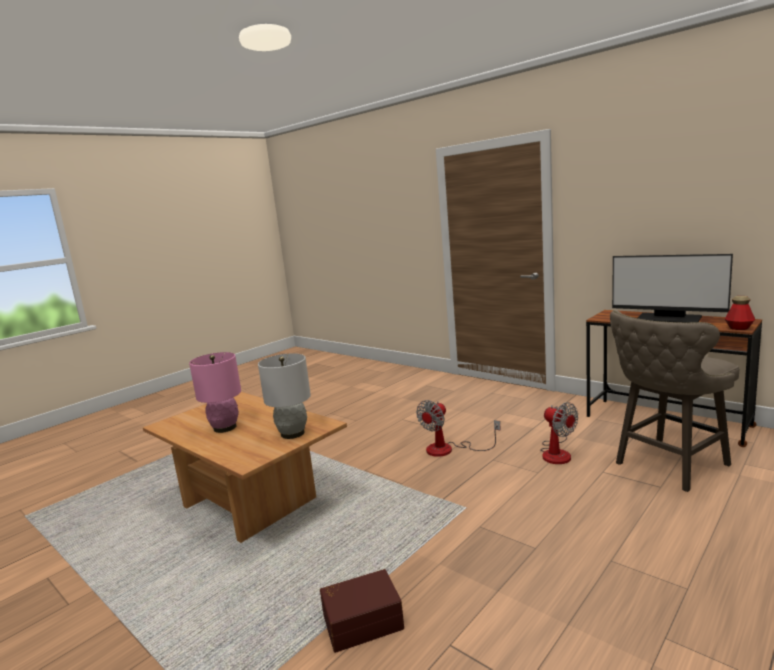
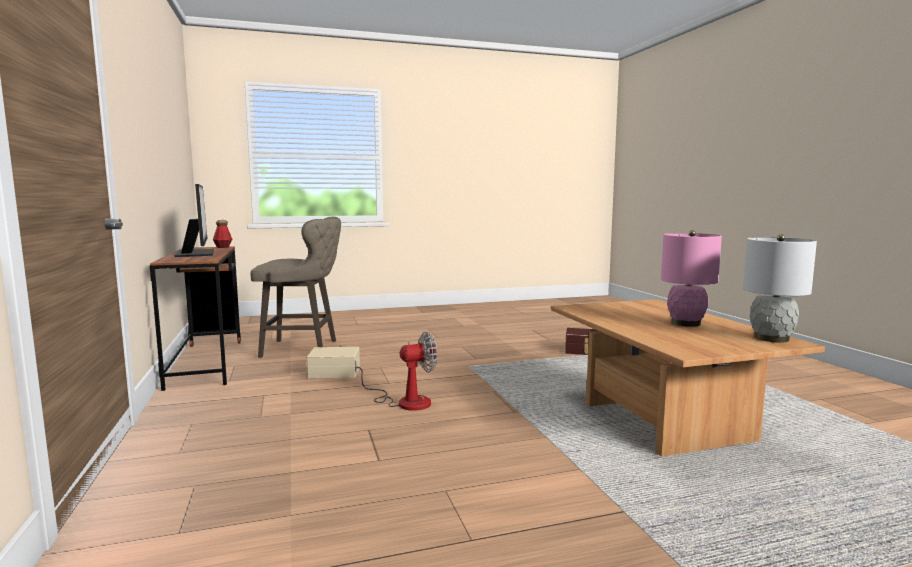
camera: 150 degrees left, 5 degrees down
white table lamp [258,353,311,439] -> white table lamp moved to [743,234,817,343]
fan [540,402,578,464] -> beige storage box [307,347,360,378]

